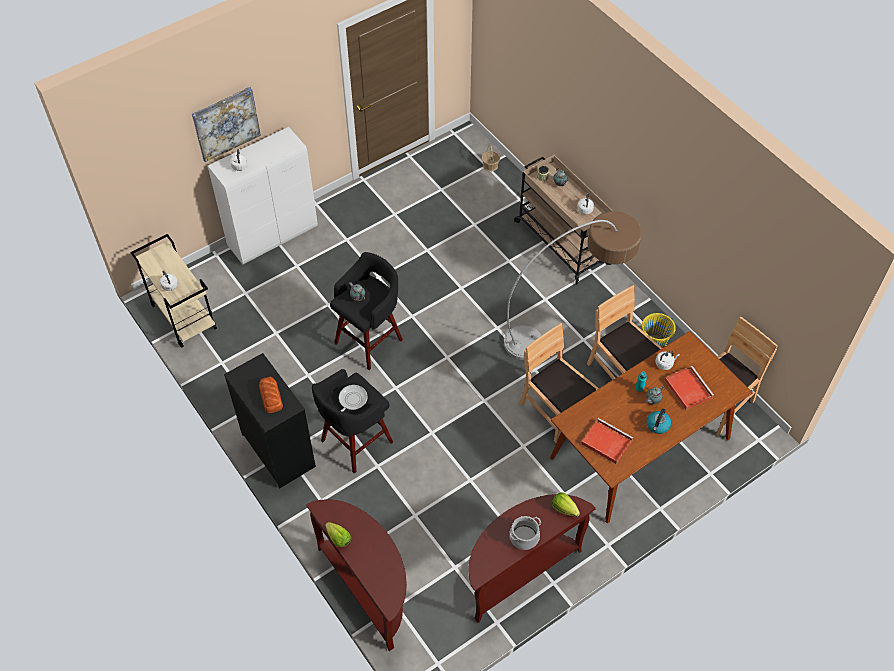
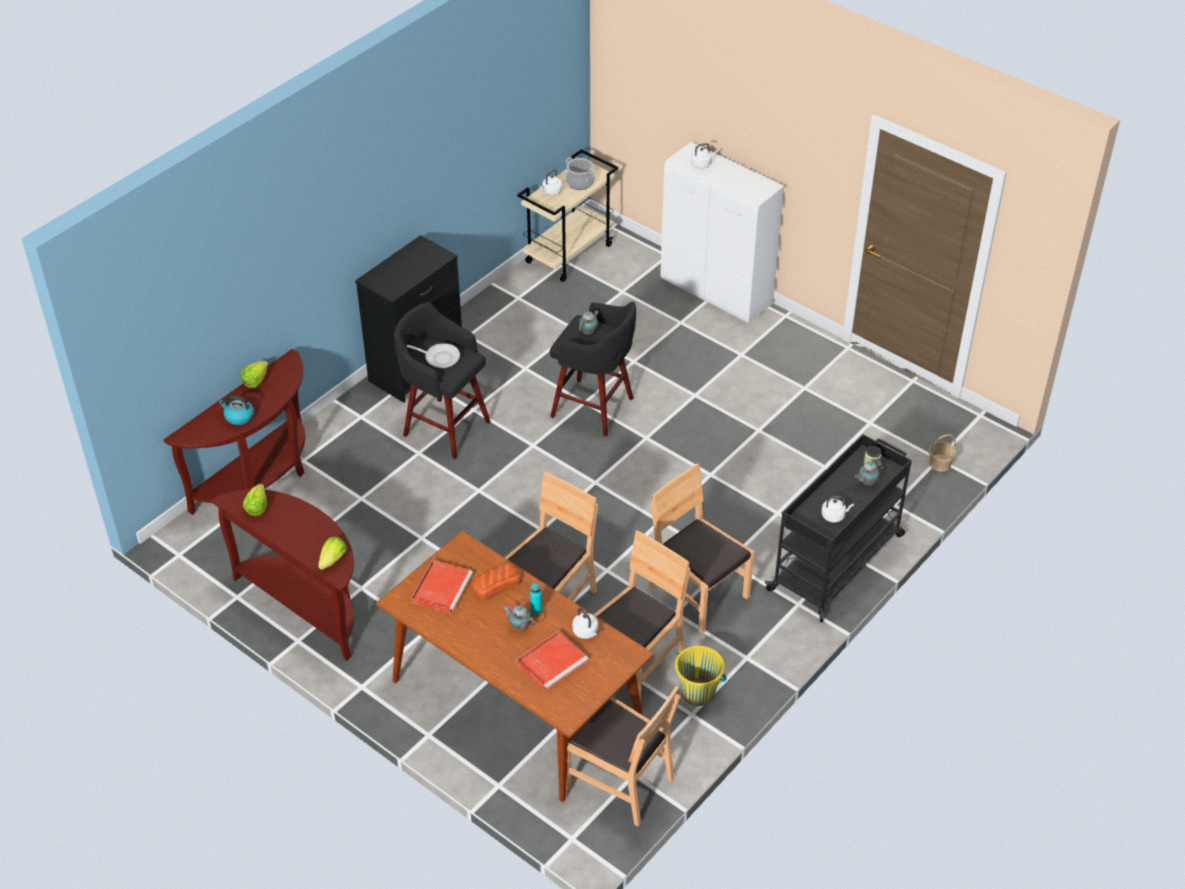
camera: 75 degrees right, 10 degrees down
picture [192,87,261,162] -> none
bread [259,377,283,413] -> bread moved to [471,562,521,600]
floor lamp [504,211,642,360] -> brown chair [649,463,754,634]
cooking pot [509,516,541,550] -> cooking pot moved to [565,157,595,190]
beige cart [514,155,613,284] -> black cart [765,434,912,622]
kettle [647,409,671,434] -> kettle moved to [219,395,254,425]
none -> lettuce [243,484,267,516]

